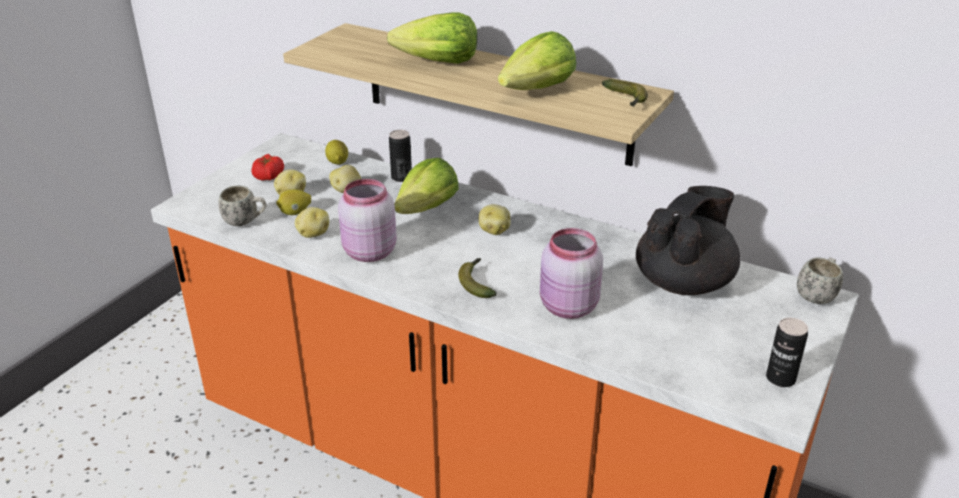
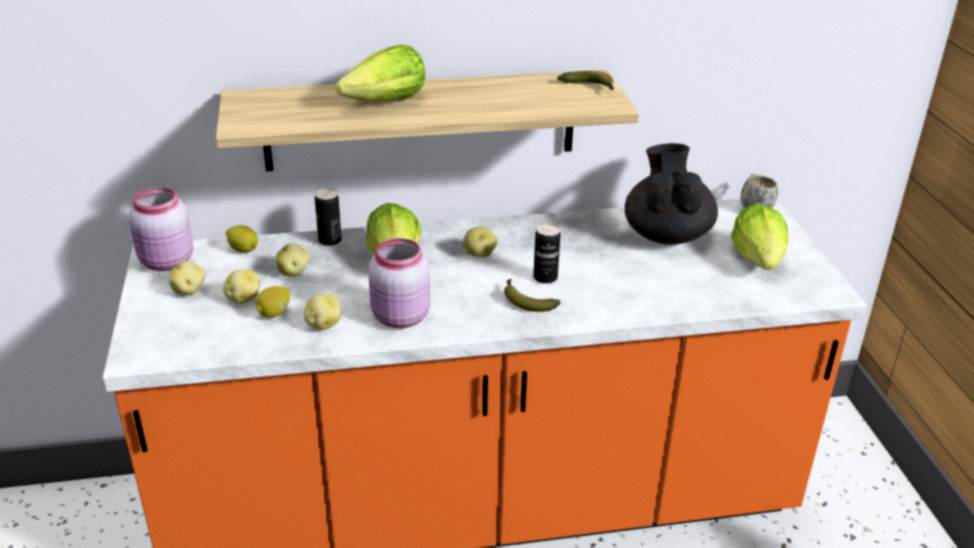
camera: 40 degrees left, 0 degrees up
white mug [218,185,267,226] -> none
tomato [251,154,284,181] -> potato [169,261,206,295]
lettuce [498,31,576,90] -> lettuce moved to [731,204,789,270]
pink jar [540,228,603,319] -> pink jar moved to [129,187,193,271]
can [766,318,808,387] -> can moved to [533,223,561,284]

